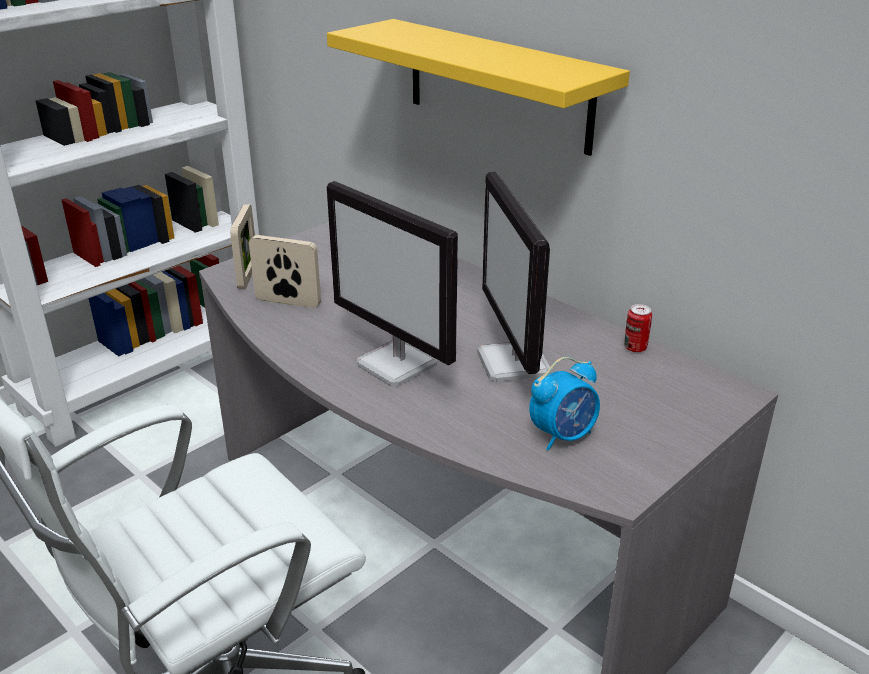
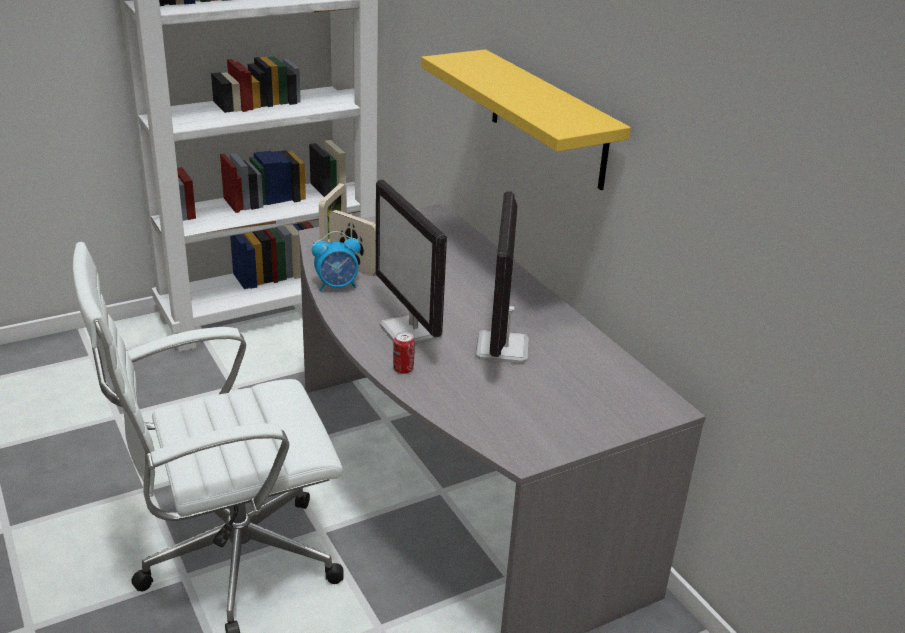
camera: 15 degrees right, 0 degrees up
alarm clock [529,357,600,451] -> alarm clock moved to [312,231,361,292]
can [624,304,652,353] -> can moved to [393,332,415,374]

